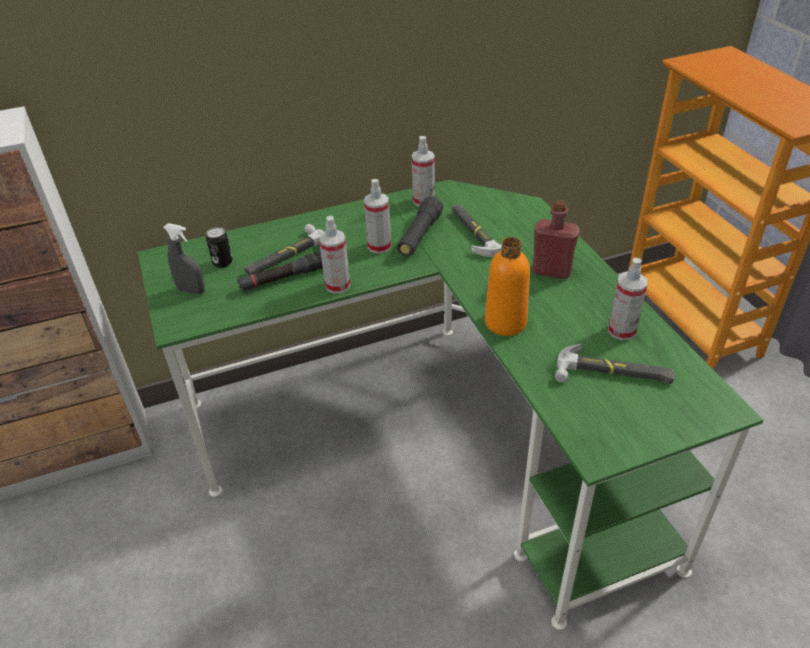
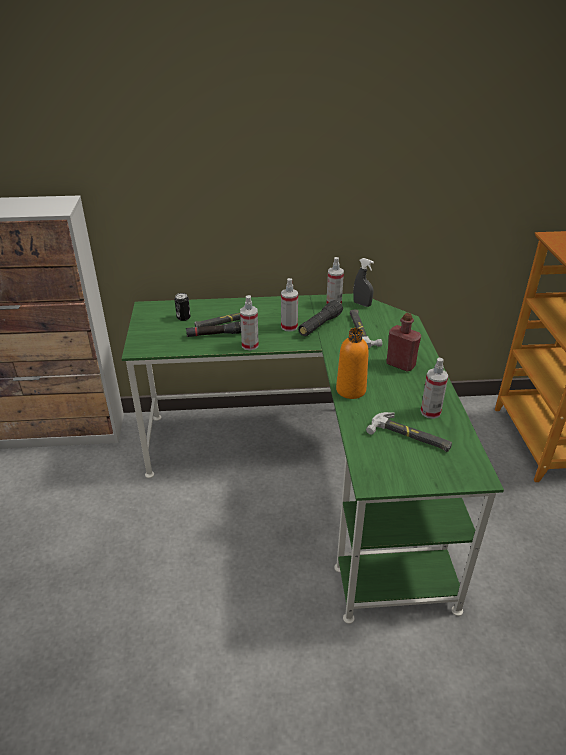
camera: 15 degrees right, 5 degrees down
grey spray bottle [163,223,205,295] -> grey spray bottle moved to [353,258,374,307]

